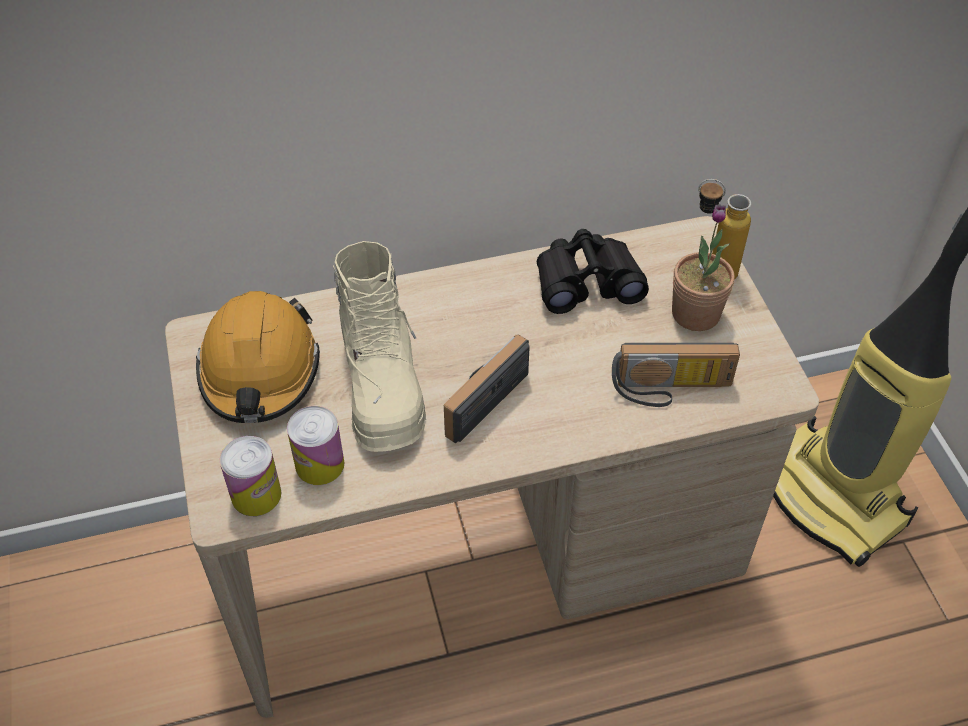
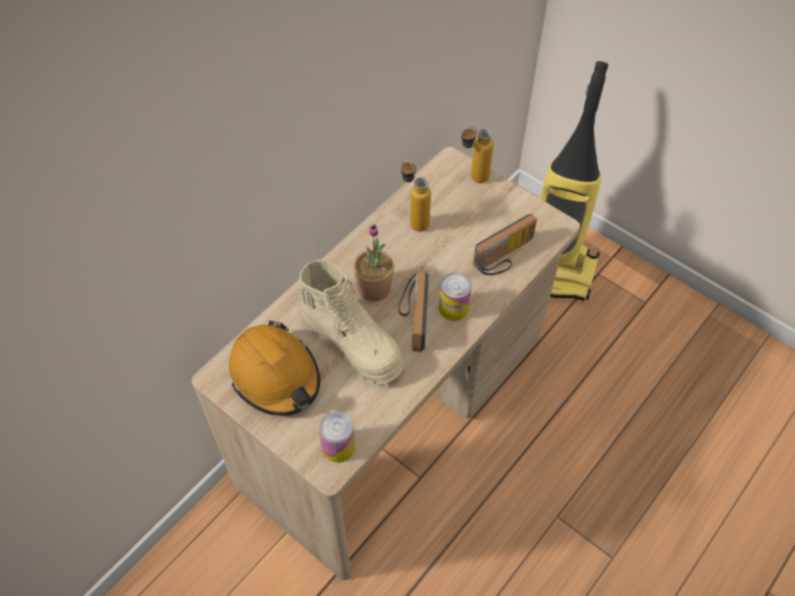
camera: 35 degrees left, 5 degrees up
can [287,406,345,485] -> can moved to [439,273,472,321]
black binoculars [537,229,649,314] -> bottle [401,160,431,232]
potted plant [672,204,735,331] -> potted plant moved to [353,225,394,302]

